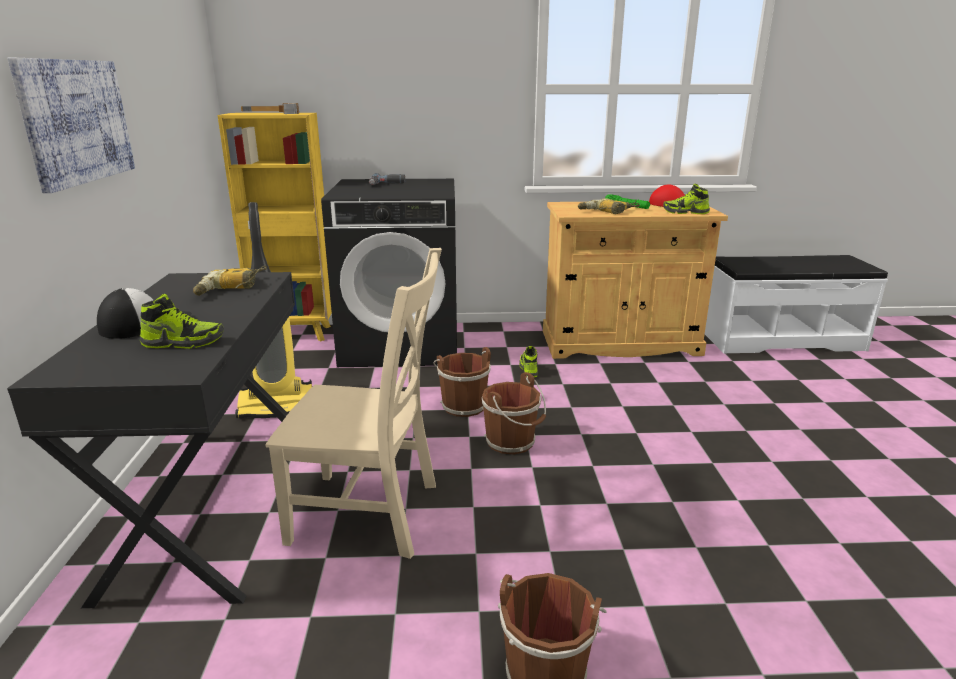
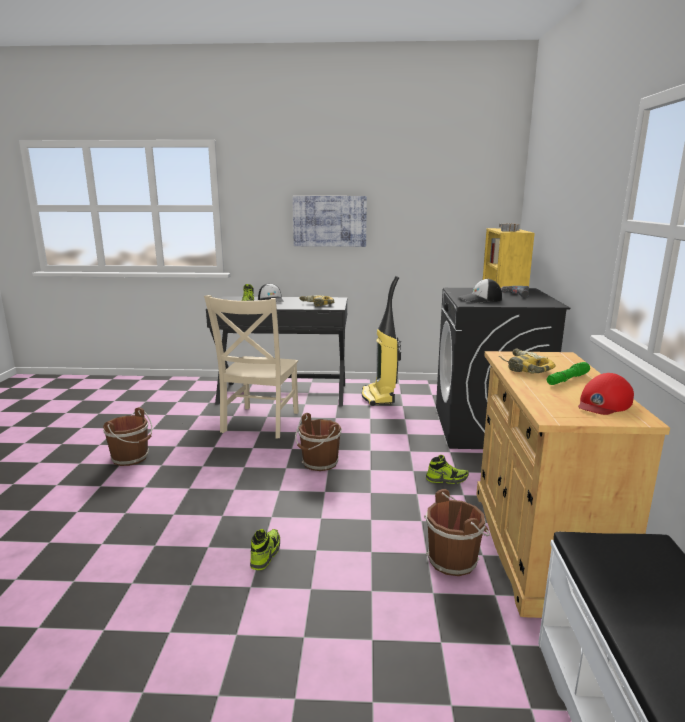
camera: 95 degrees right, 5 degrees down
brown bucket [433,347,491,417] -> brown bucket moved to [424,489,490,576]
shoe [663,184,710,214] -> shoe moved to [250,529,280,570]
none -> cap [458,279,502,303]

